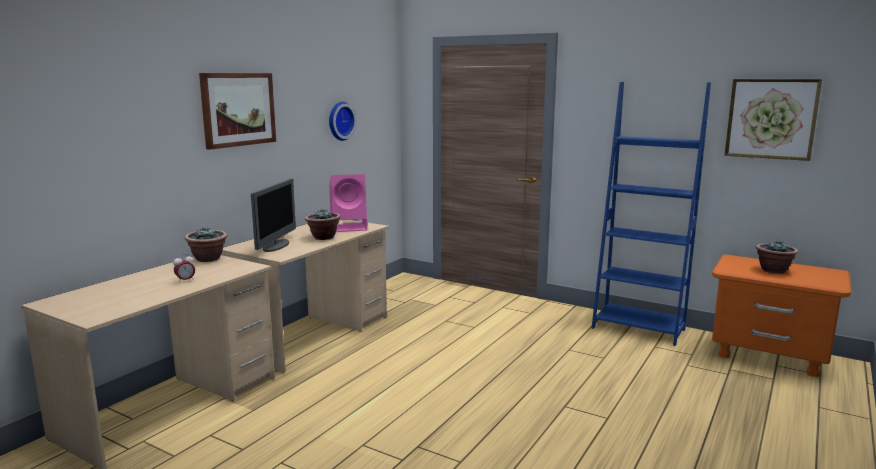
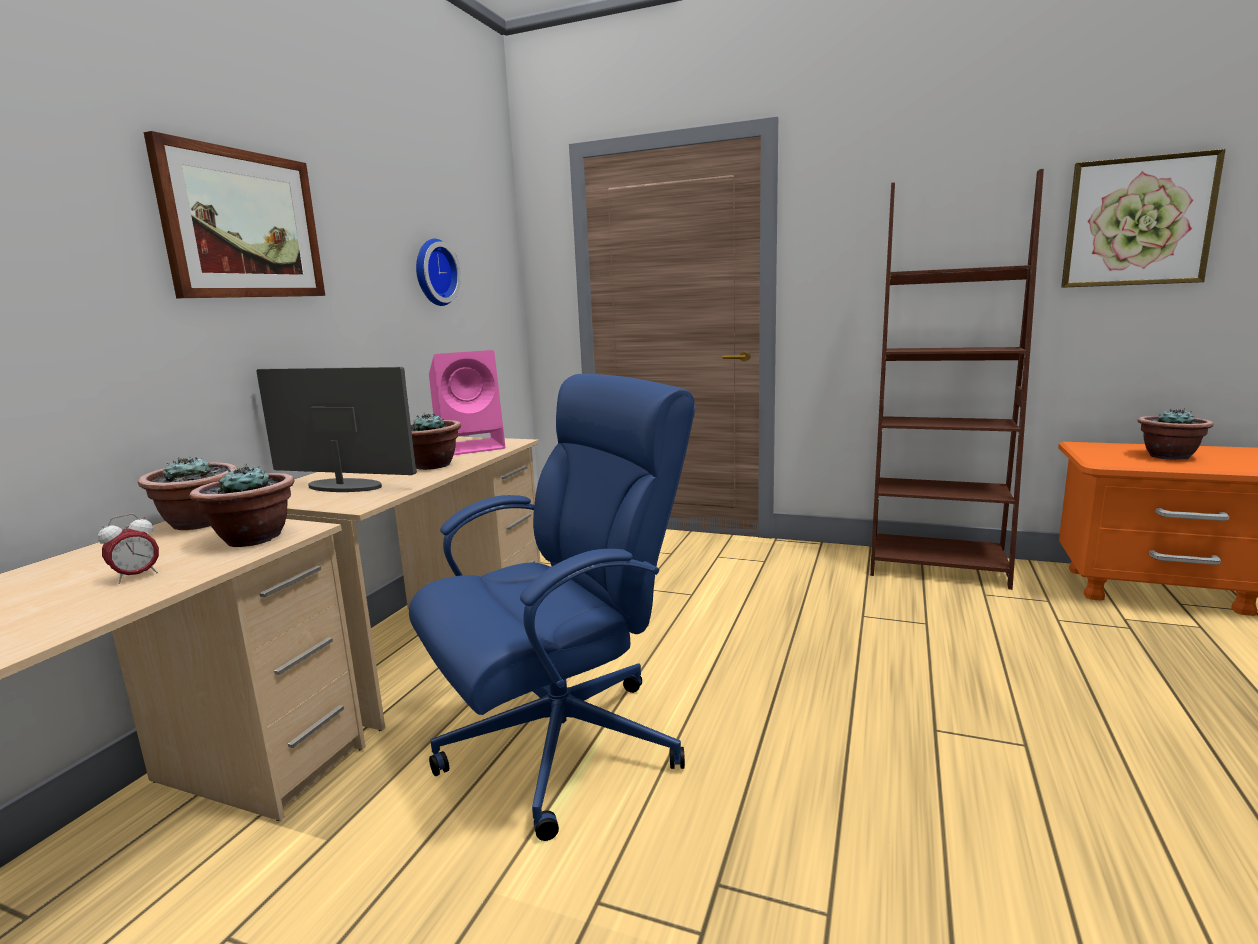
camera: 10 degrees left, 0 degrees up
monitor [251,179,296,252] -> monitor turned 75 degrees counterclockwise [256,367,417,492]
blue bookcase [592,82,711,346] -> brown bookcase [870,169,1044,590]
none -> potted plant [189,464,295,547]
none -> blue office chair [409,374,695,841]

